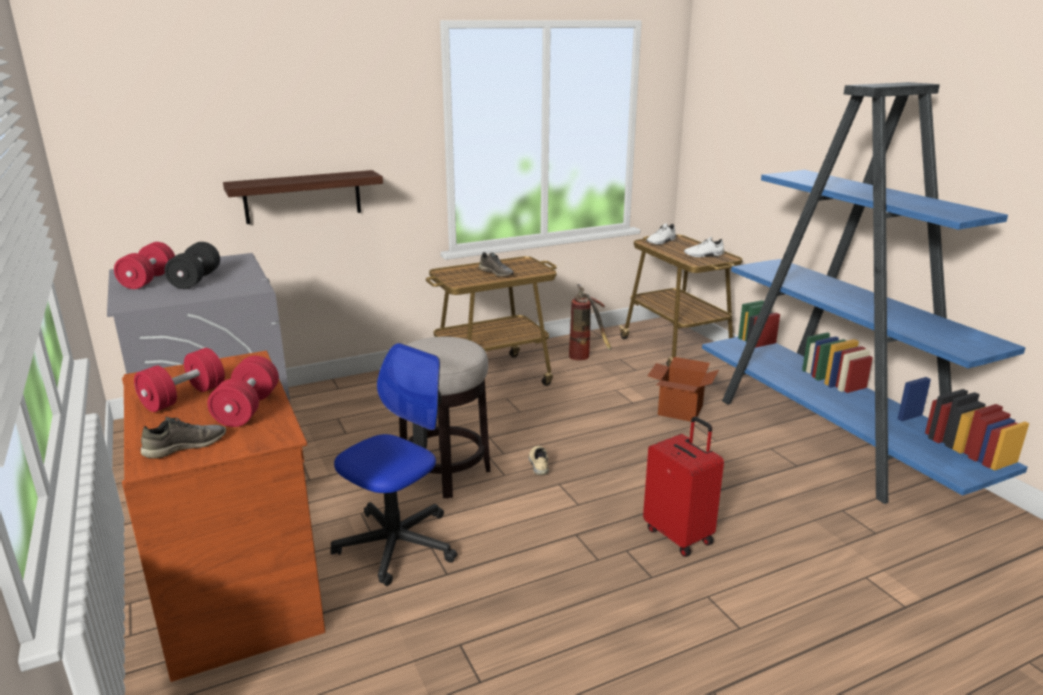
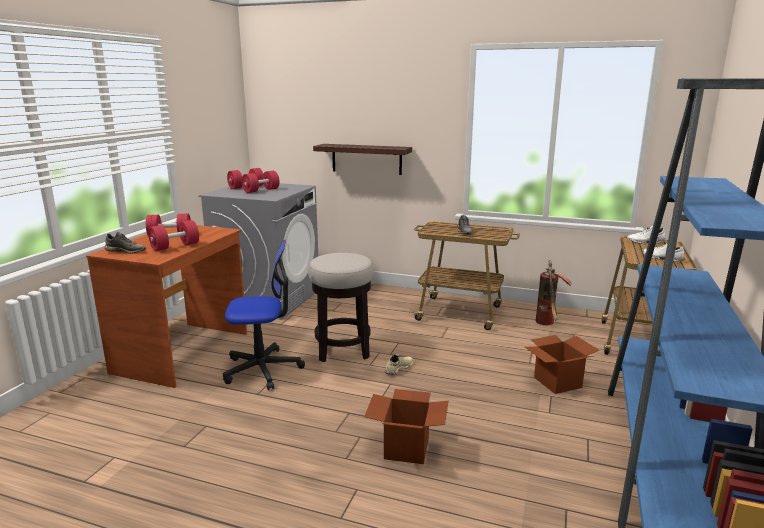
camera: 45 degrees right, 5 degrees down
black dumbbell [164,242,220,289] -> red dumbbell [242,171,279,193]
red suitcase [643,416,724,557] -> cardboard box [364,389,449,464]

